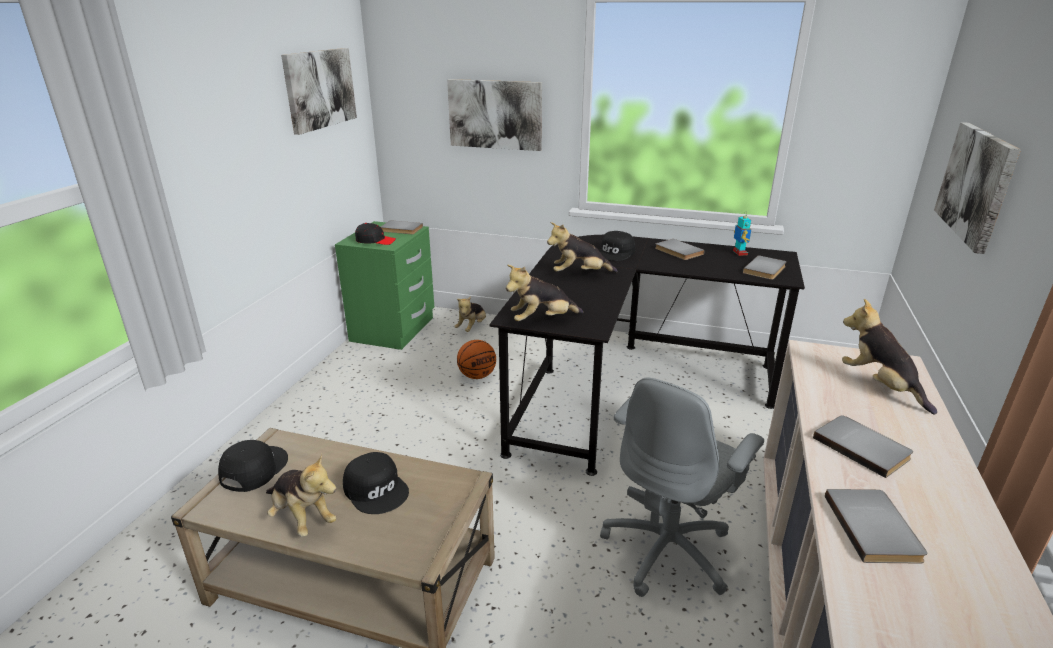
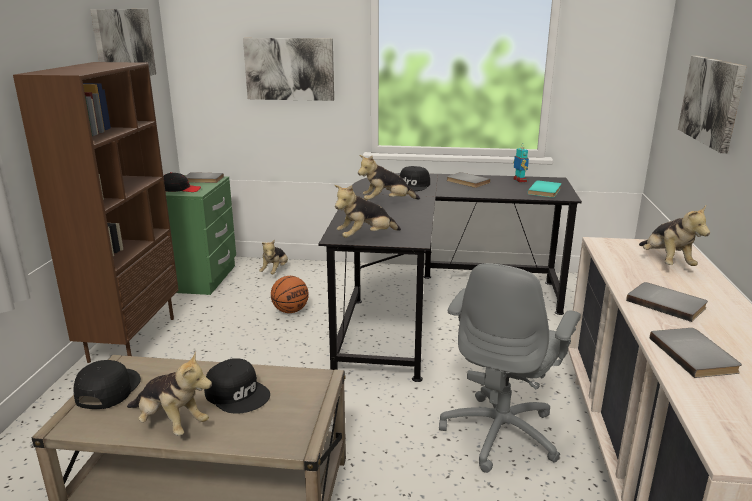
camera: 10 degrees left, 5 degrees down
grey book [743,255,786,280] -> turquoise book [528,180,562,198]
plush toy [842,299,937,415] -> plush toy turned 150 degrees counterclockwise [639,206,710,266]
none -> brown bookcase [13,62,179,363]

